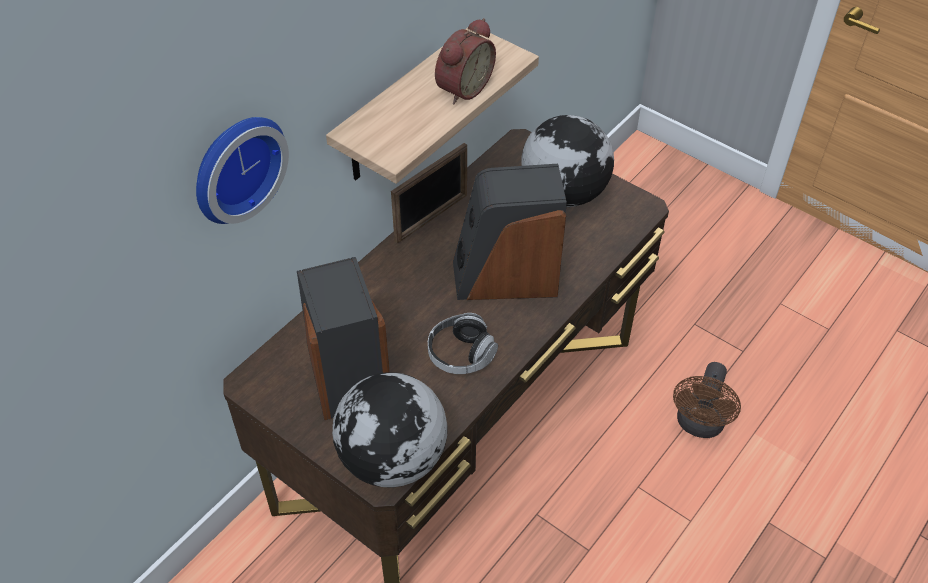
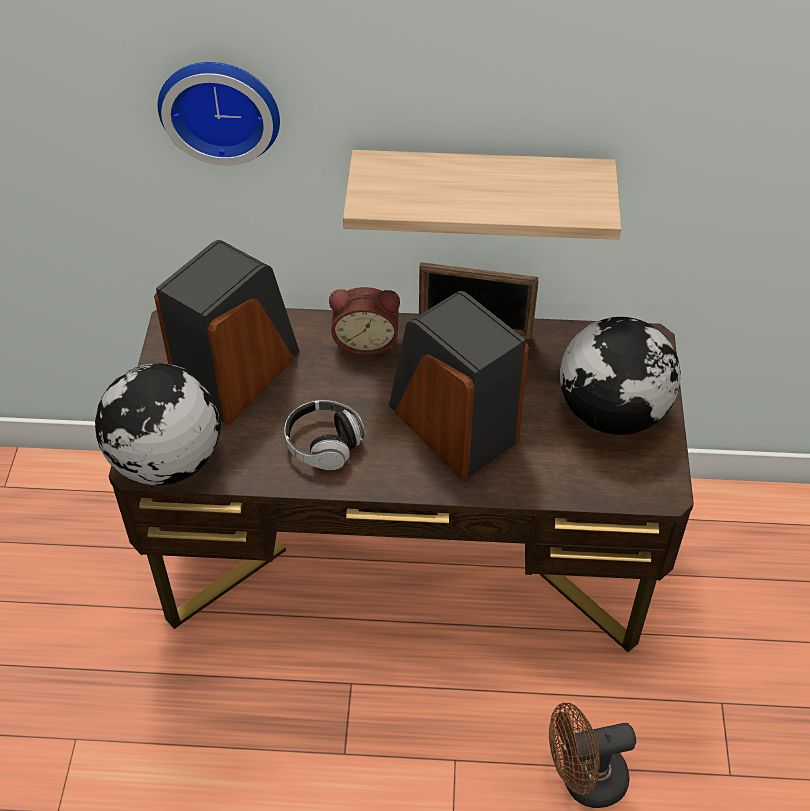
camera: 55 degrees right, 0 degrees up
alarm clock [435,18,496,104] -> alarm clock moved to [329,287,400,355]

